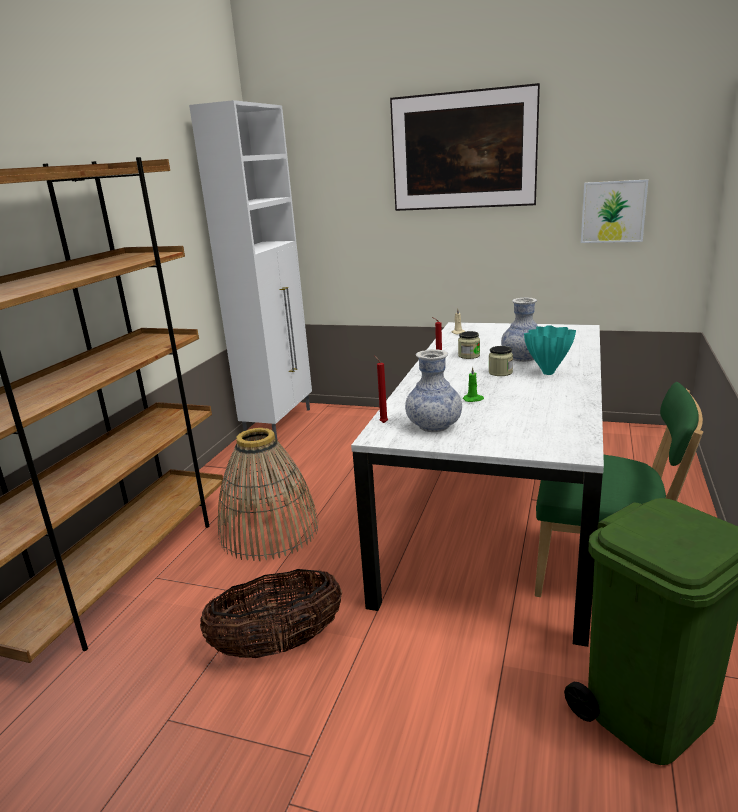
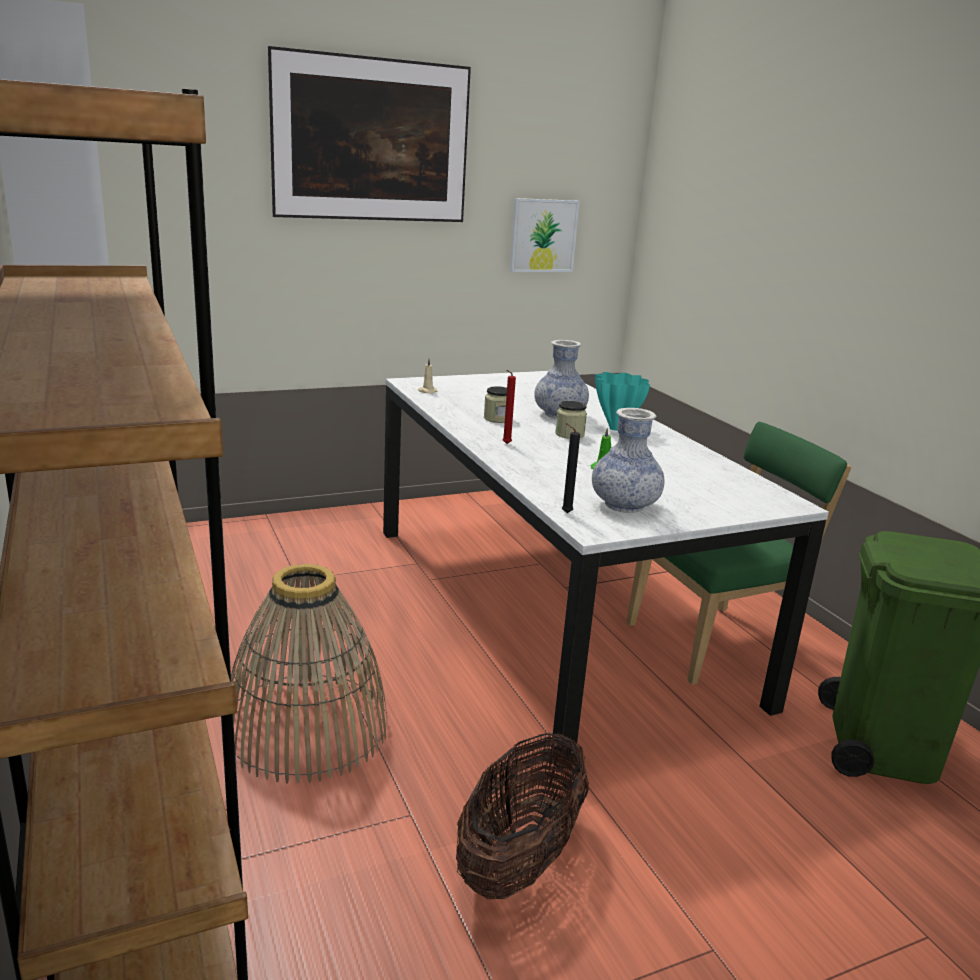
camera: 45 degrees left, 0 degrees up
red candle [375,356,388,423] -> black candle [562,423,580,513]

